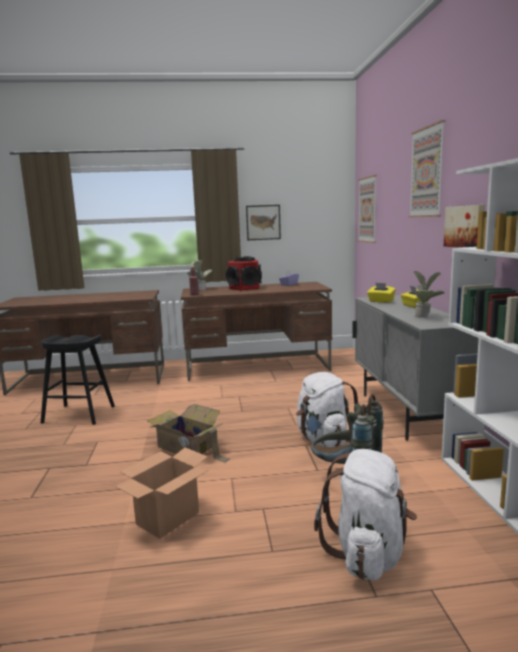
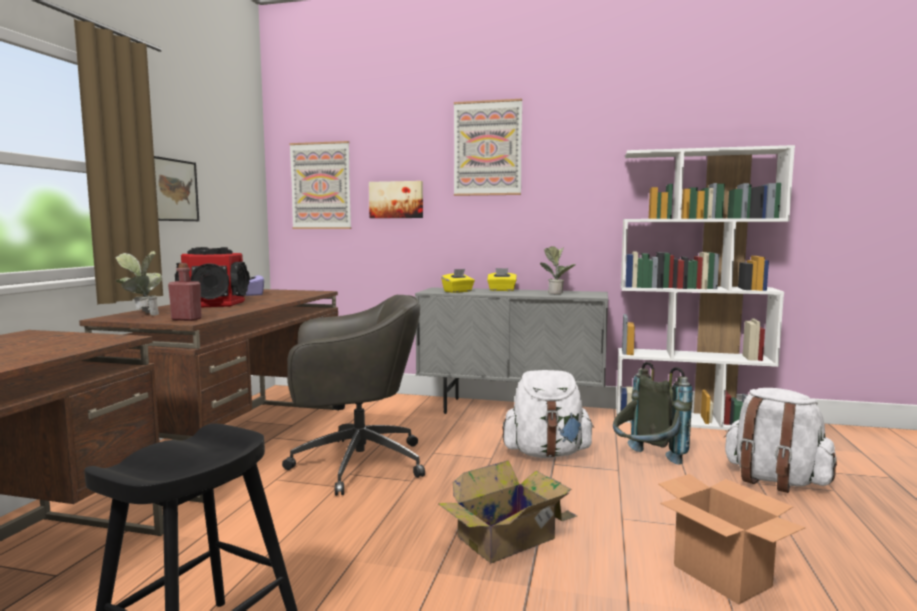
camera: 70 degrees left, 5 degrees down
picture [444,205,485,248] -> picture moved to [369,181,423,218]
none -> grey office chair [282,295,425,496]

